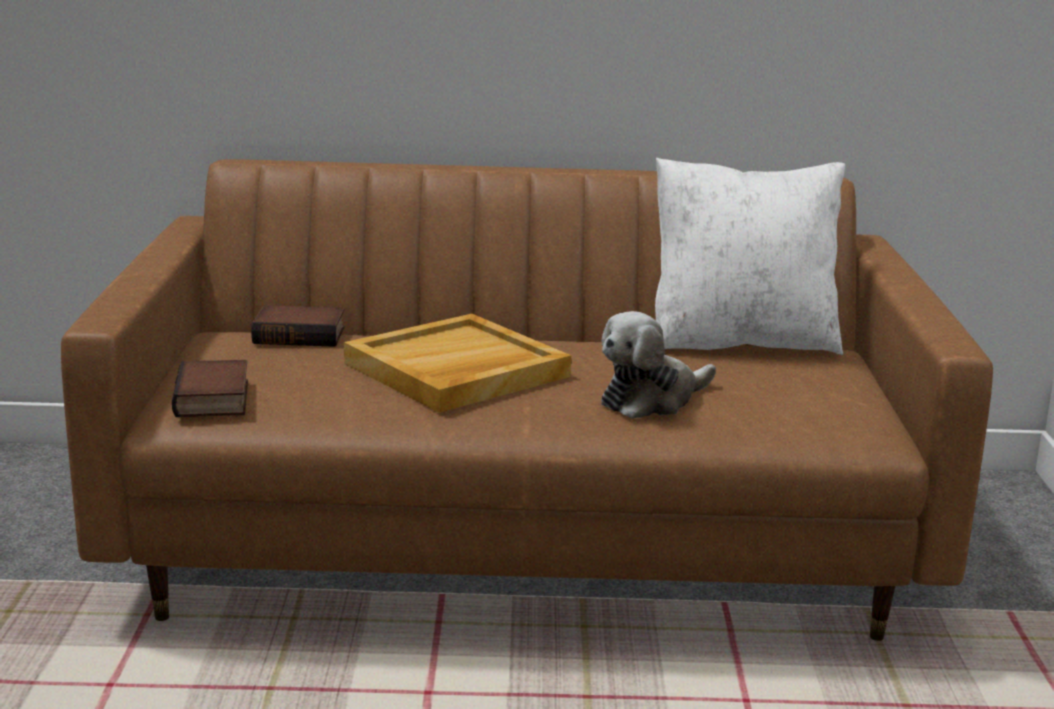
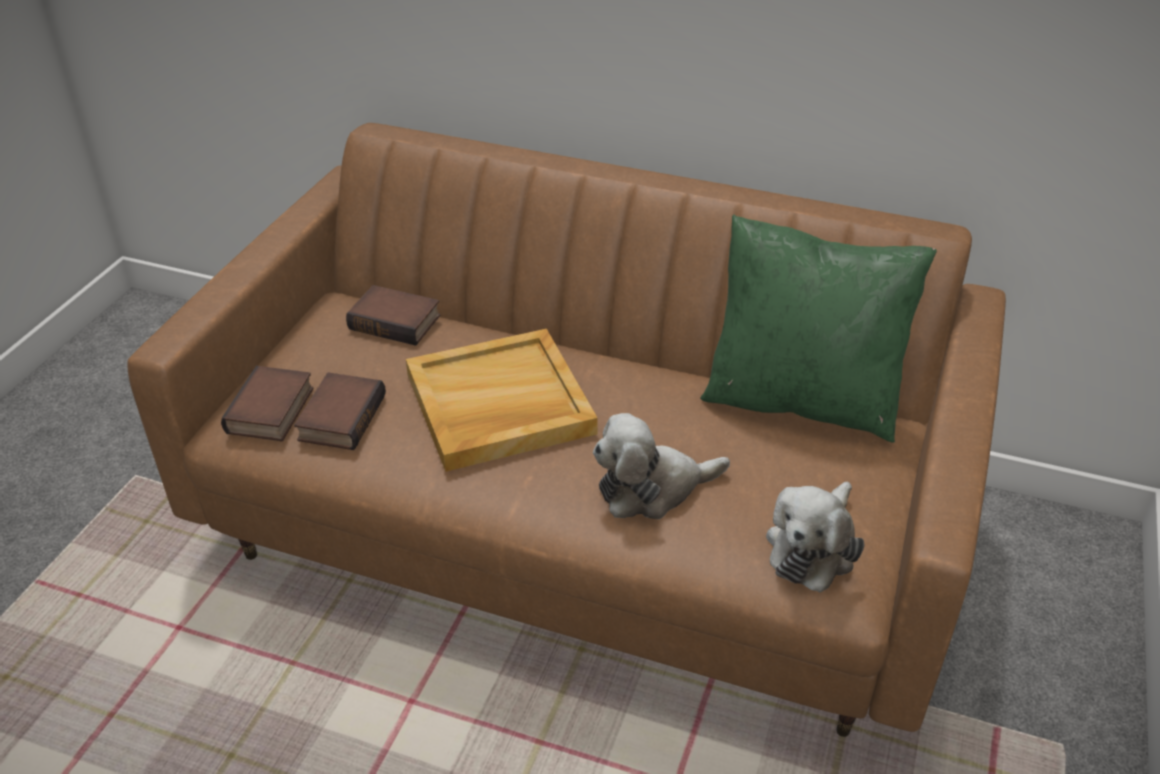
camera: 20 degrees right, 20 degrees up
white pillow [655,158,845,355] -> green pillow [700,215,937,443]
none -> book [294,372,386,450]
none -> plush toy [766,482,864,593]

